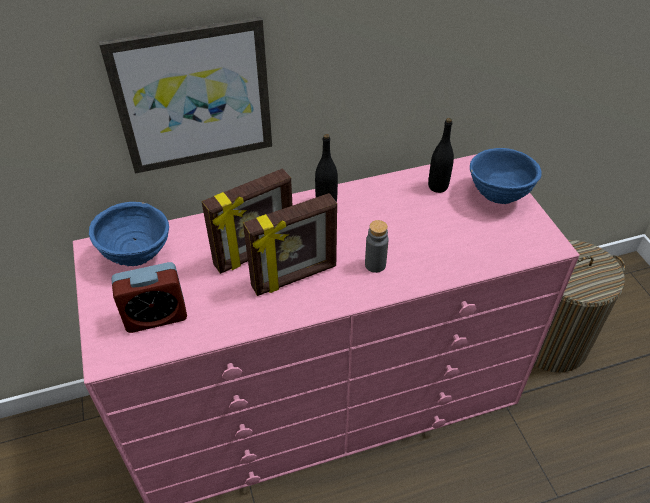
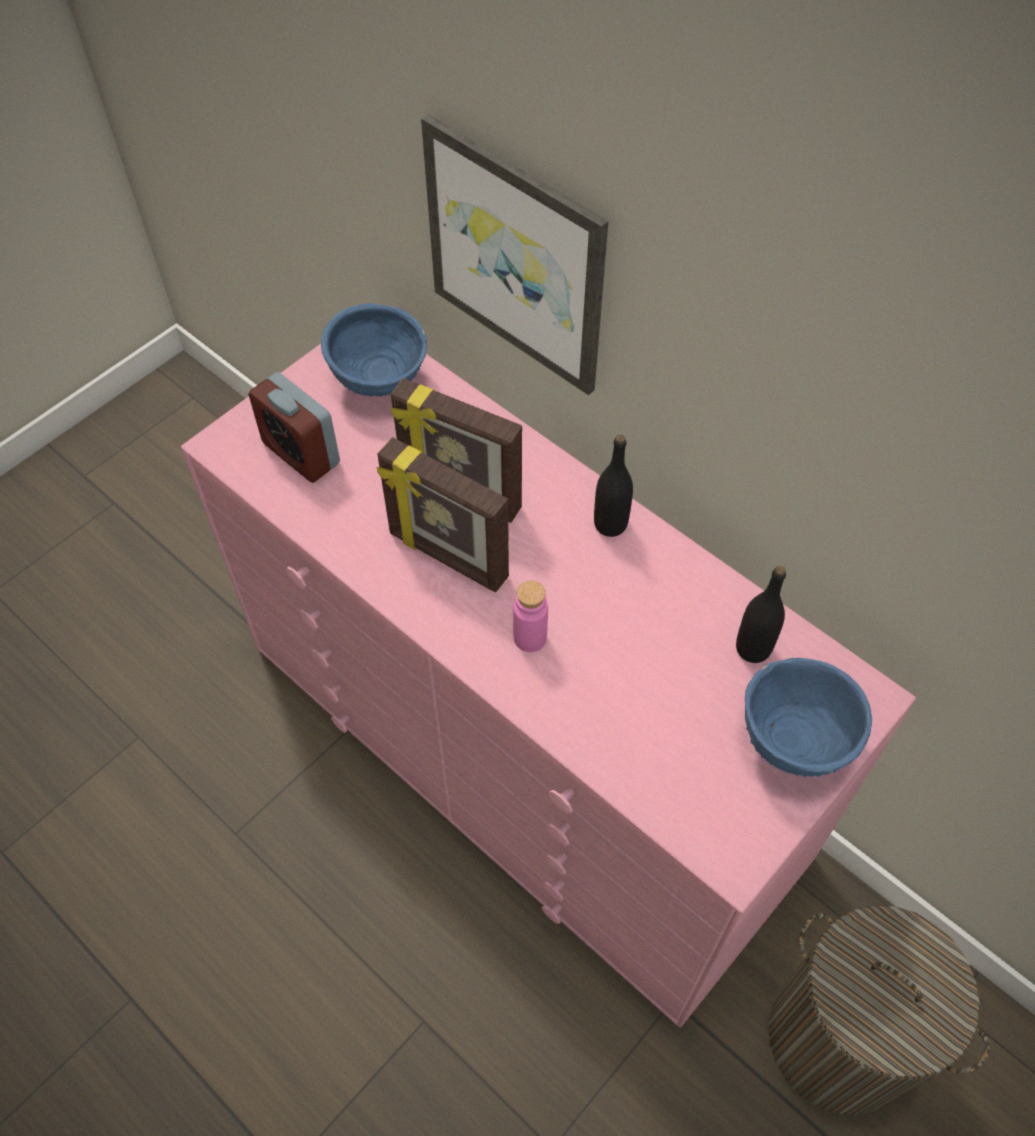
camera: 60 degrees right, 10 degrees up
grey bottle [365,220,389,273] -> pink bottle [513,581,548,652]

